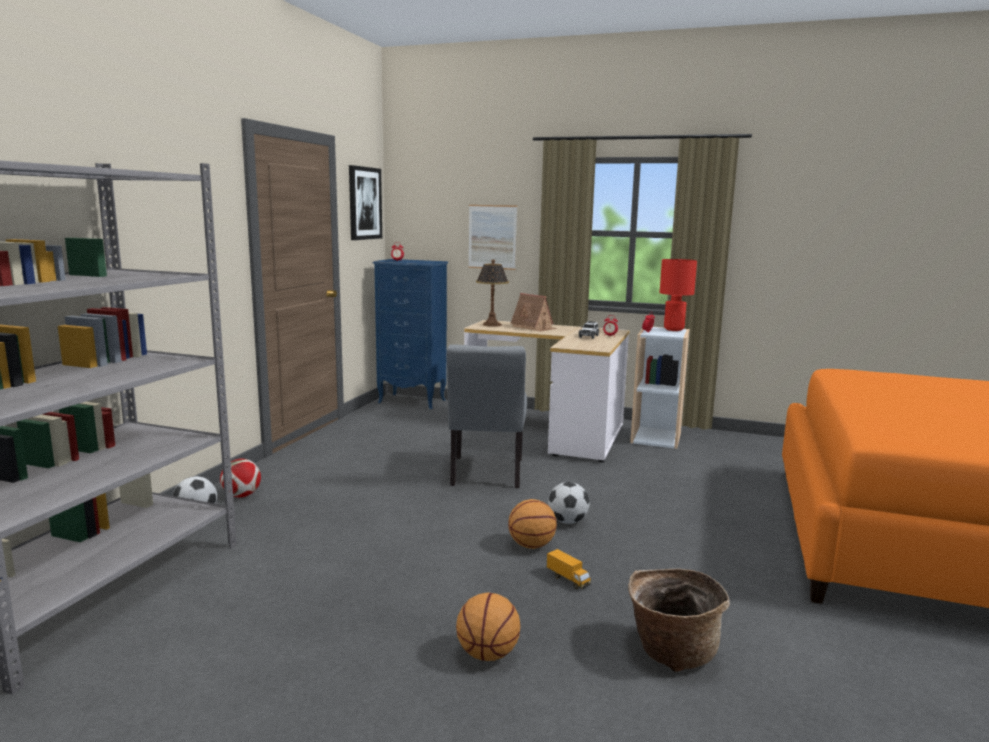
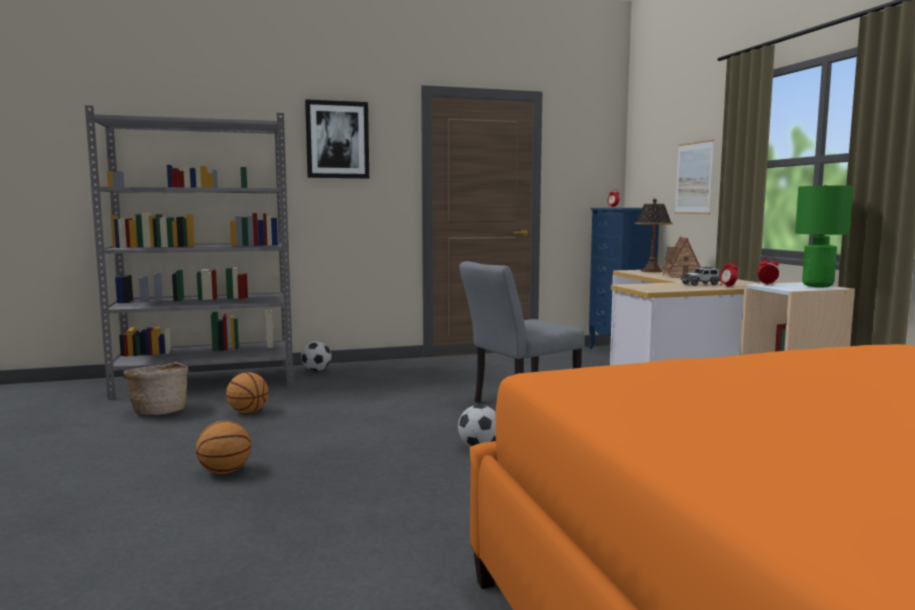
camera: 55 degrees right, 5 degrees down
football [220,459,261,497] -> none
picture [349,165,382,240] -> picture moved to [305,99,369,178]
basketball [508,499,557,549] -> basketball moved to [226,372,268,413]
toy truck [547,549,591,590] -> none
basket [628,569,730,672] -> basket moved to [123,362,188,415]
red table lamp [660,259,697,331] -> green table lamp [795,185,853,288]

